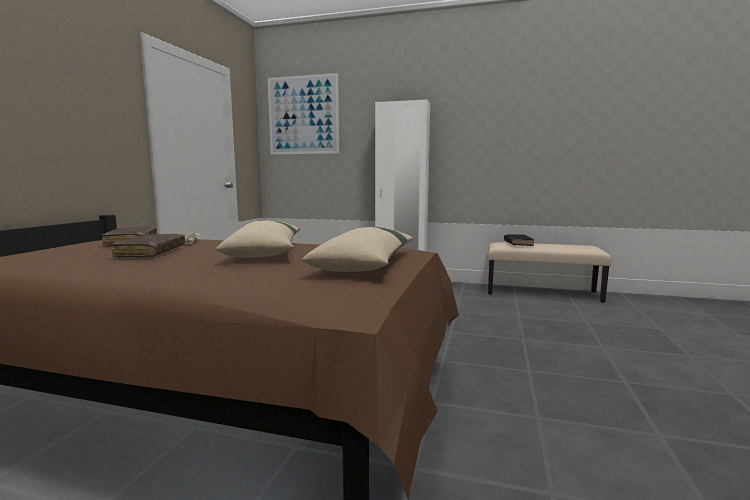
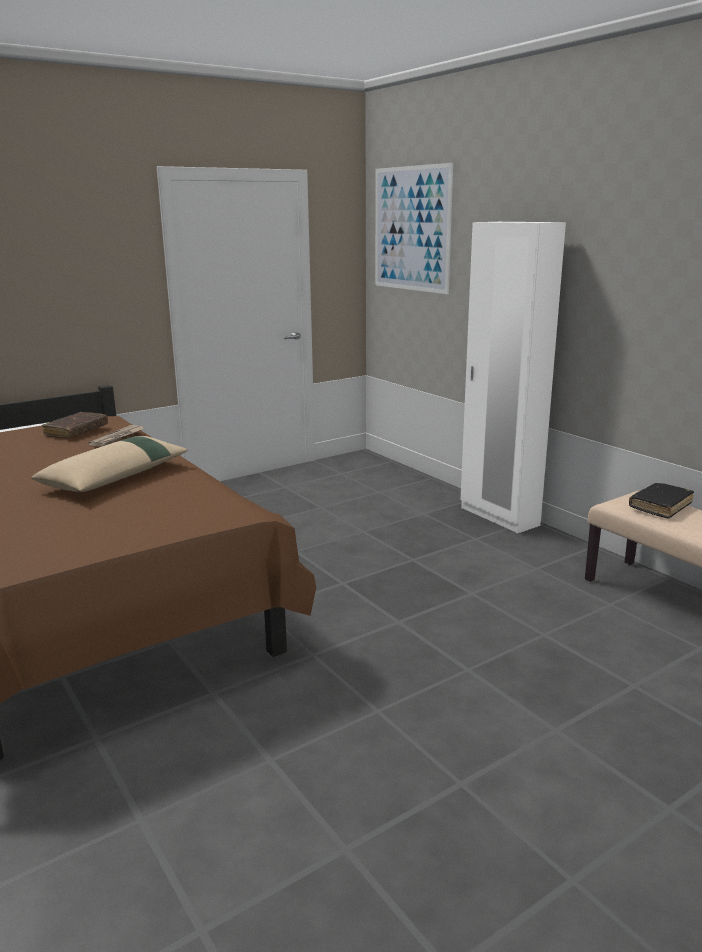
camera: 40 degrees right, 10 degrees up
brown book [111,234,185,258] -> none
beige pillow [302,226,413,272] -> none

